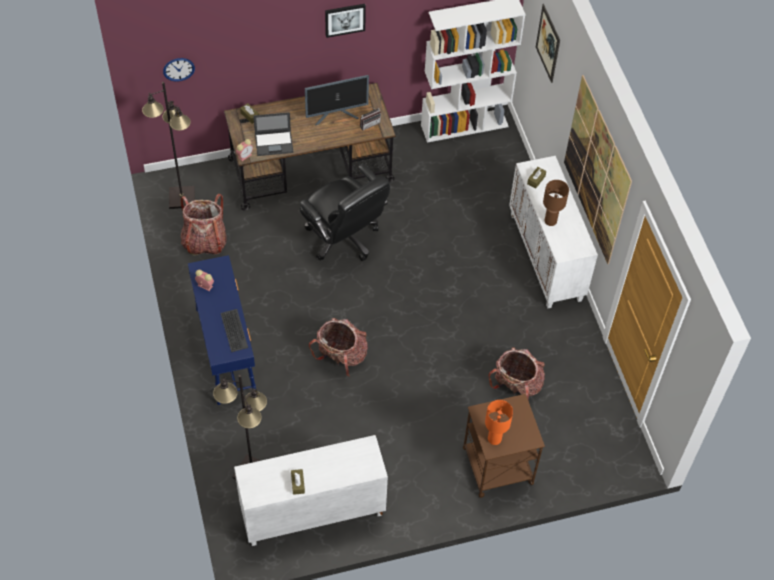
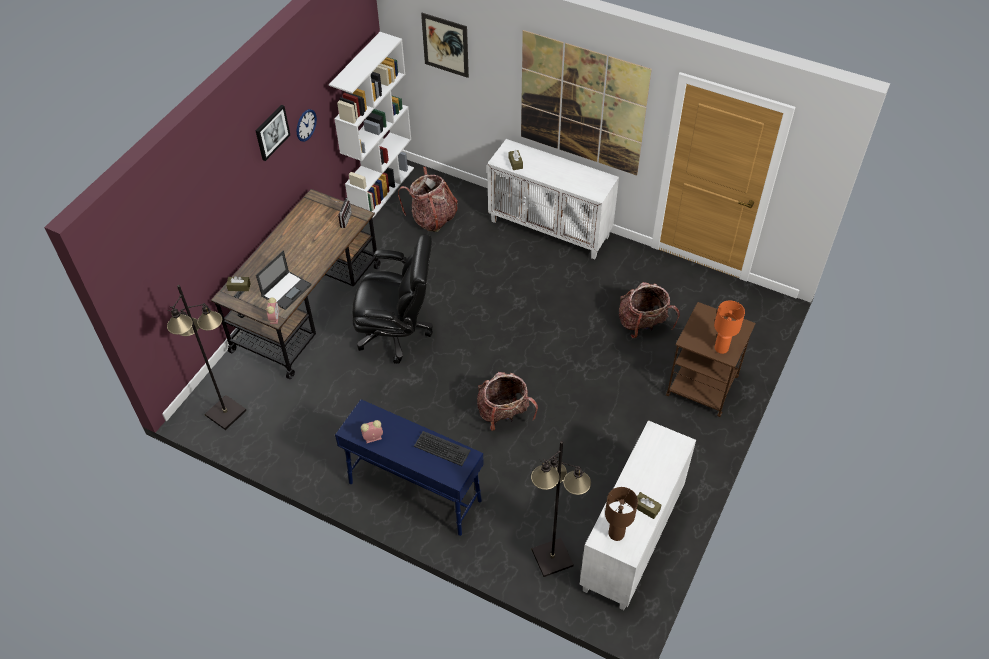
camera: 45 degrees left, 5 degrees down
wall clock [163,58,195,82] -> wall clock moved to [297,109,317,142]
backpack [180,194,227,256] -> backpack moved to [398,167,458,232]
monitor [305,75,369,125] -> none
brown table lamp [543,180,569,226] -> brown table lamp moved to [605,487,638,541]

